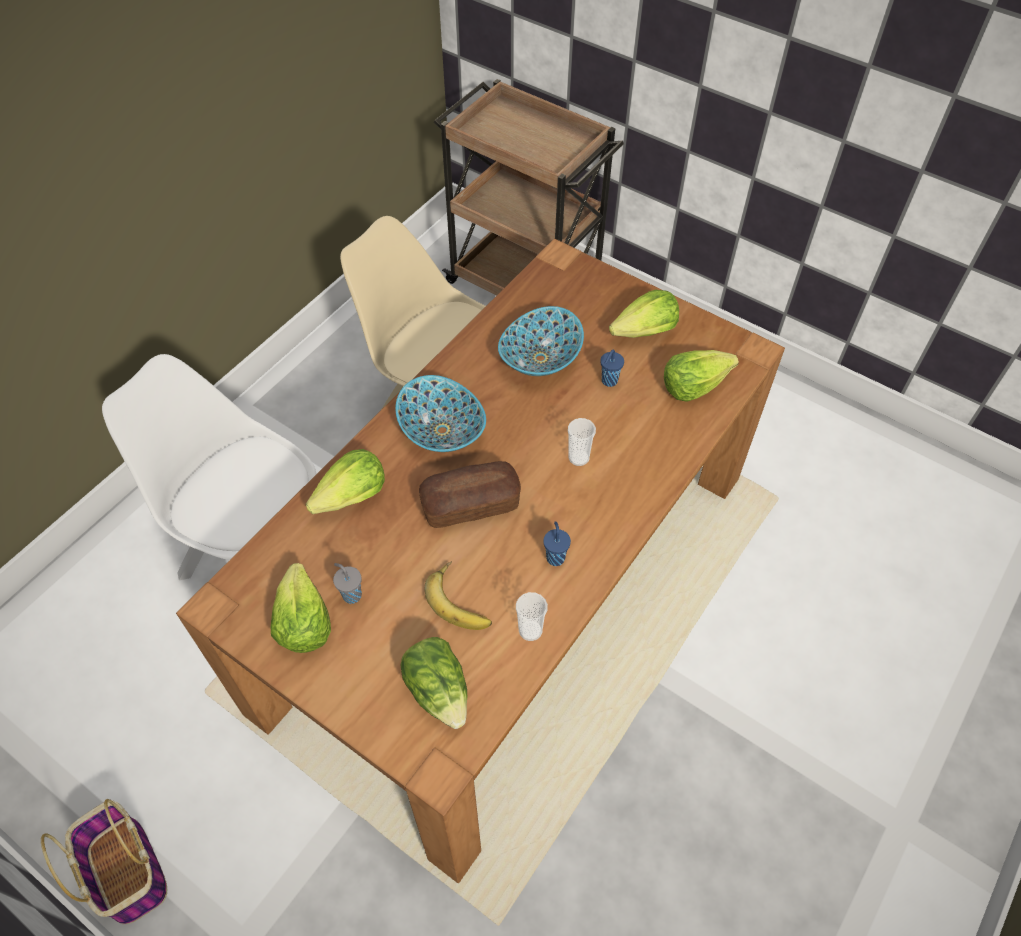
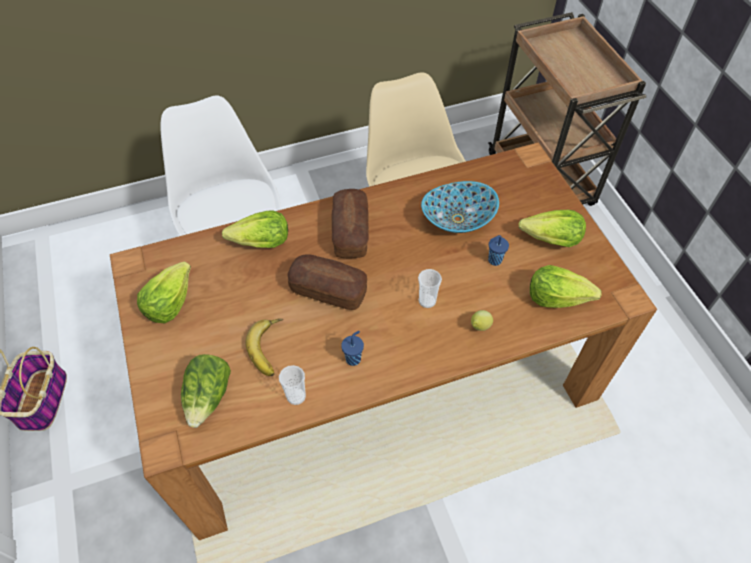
camera: 35 degrees right, 0 degrees up
grey cup [333,563,362,604] -> none
bowl [395,375,486,452] -> bread [331,189,369,258]
none -> lemon [471,310,493,331]

